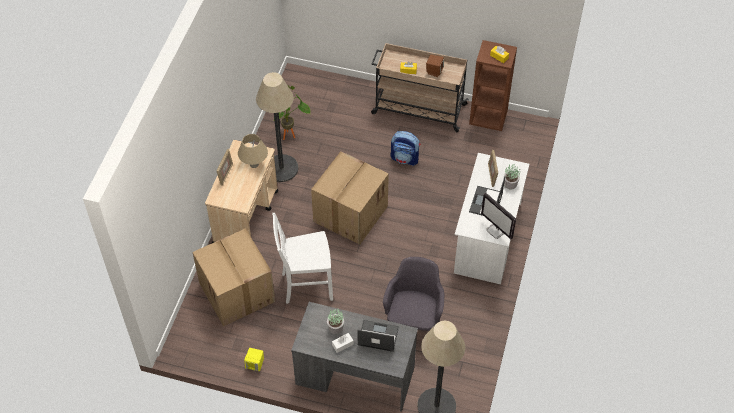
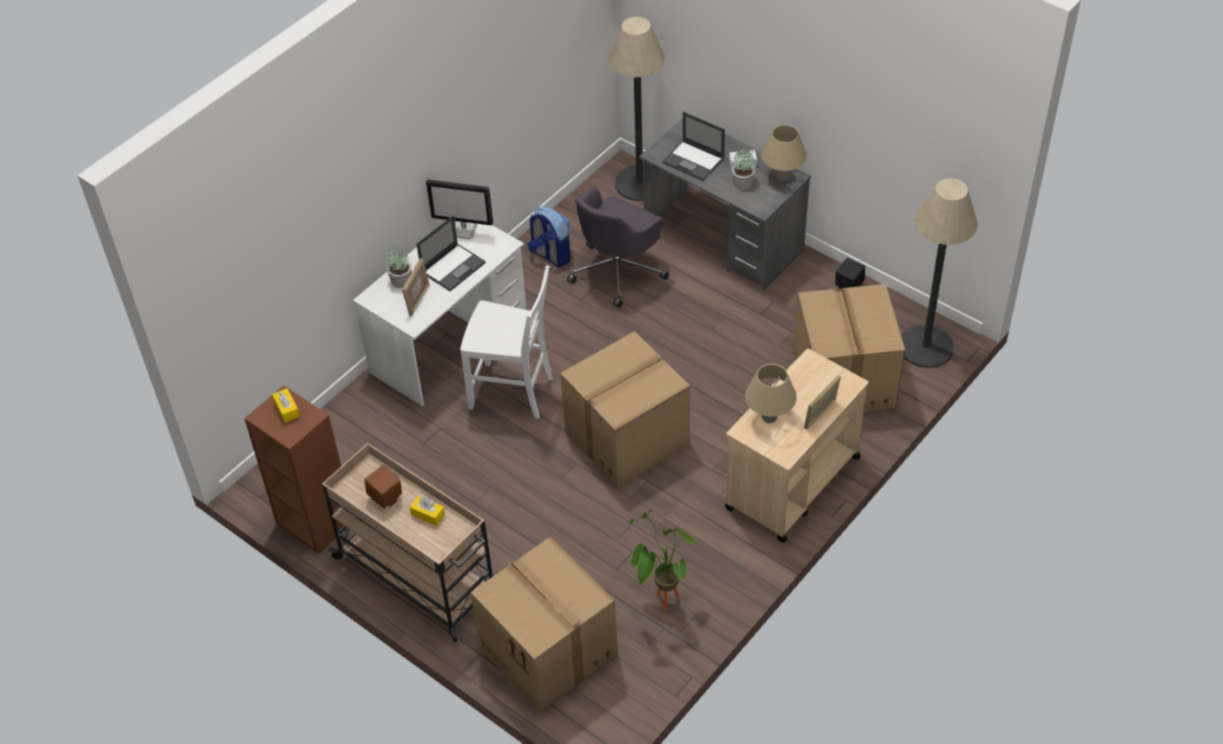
camera: 155 degrees left, 5 degrees down
yellow speaker [244,348,264,371] -> black speaker [835,258,865,288]
floor lamp [256,72,299,182] -> floor lamp moved to [901,178,977,368]
white chair [272,213,333,304] -> white chair moved to [460,265,553,419]
backpack [391,131,420,166] -> backpack moved to [527,206,571,267]
monitor [481,193,516,239] -> monitor turned 120 degrees clockwise [426,180,493,239]
none -> cardboard box [470,537,618,712]
none -> beige table lamp [761,125,807,181]

